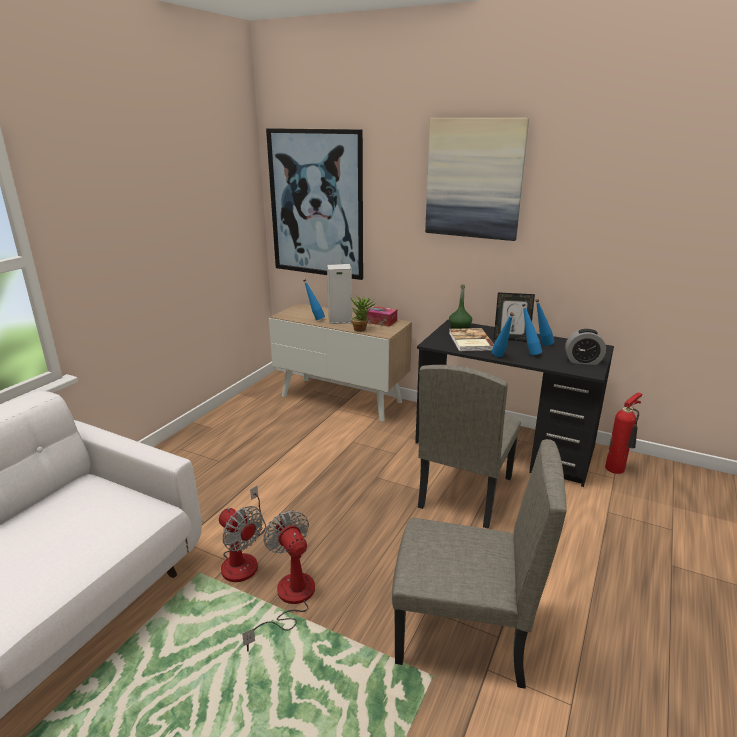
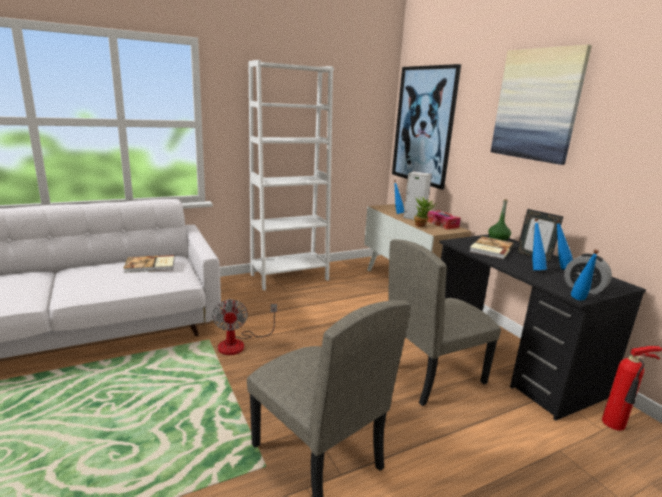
camera: 35 degrees right, 5 degrees down
fan [242,511,315,652] -> none
blue bottle [492,312,514,357] -> blue bottle moved to [571,250,599,301]
none -> book [123,255,174,273]
none -> white bookcase [249,60,334,291]

